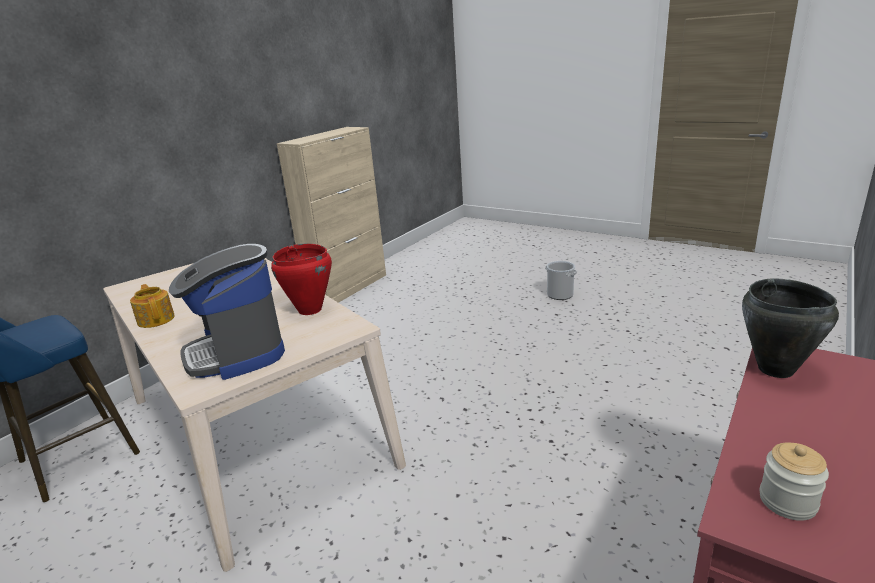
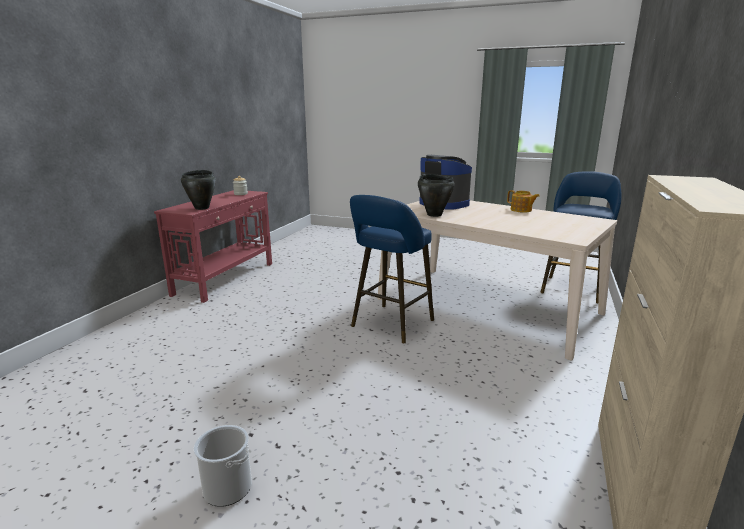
camera: 165 degrees right, 5 degrees down
red cooking pot [271,244,332,315] -> black cooking pot [418,174,455,217]
none -> blue stool [350,195,434,343]

